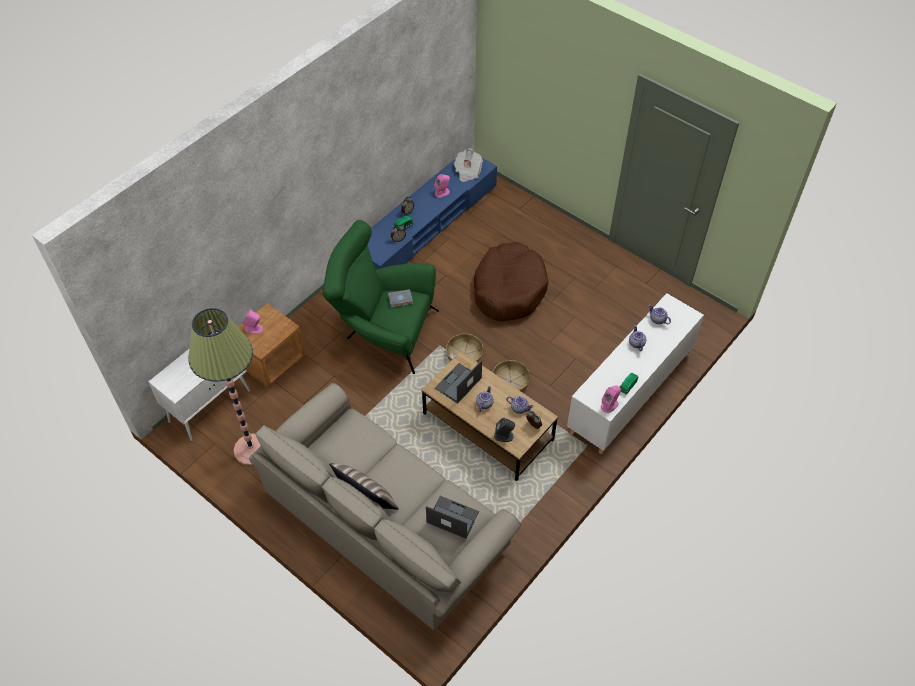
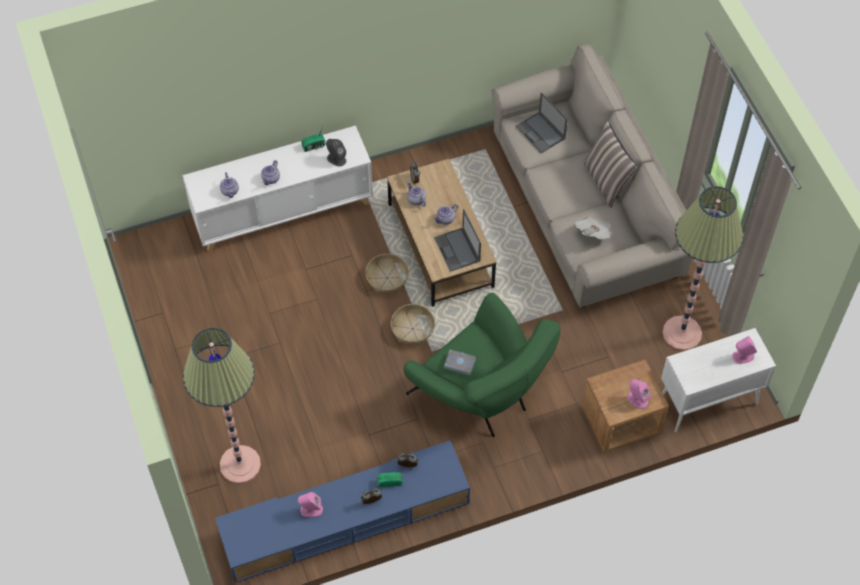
camera: 150 degrees left, 5 degrees up
laptop [435,360,482,404] -> laptop turned 90 degrees clockwise [434,209,481,272]
newspaper [454,149,483,182] -> newspaper moved to [575,216,612,239]
brown dog bed [474,241,548,322] -> none
grey speaker [494,418,515,442] -> grey speaker moved to [326,139,346,167]
pink speaker [601,385,621,413] -> pink speaker moved to [732,336,757,364]
none -> floor lamp [183,328,261,484]

